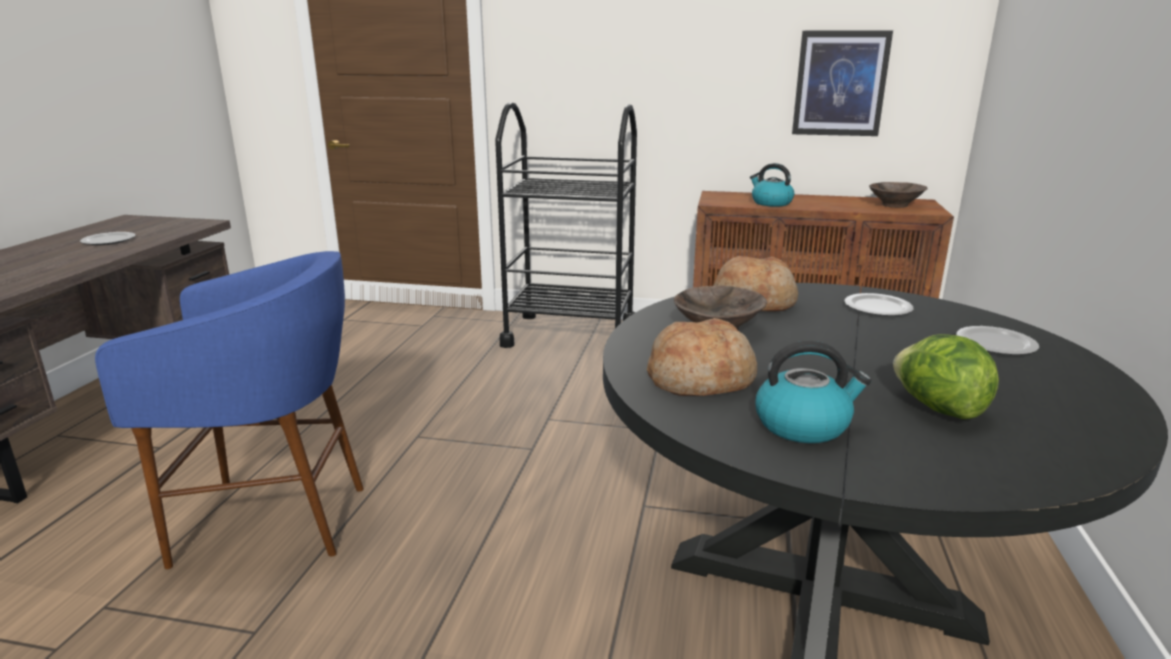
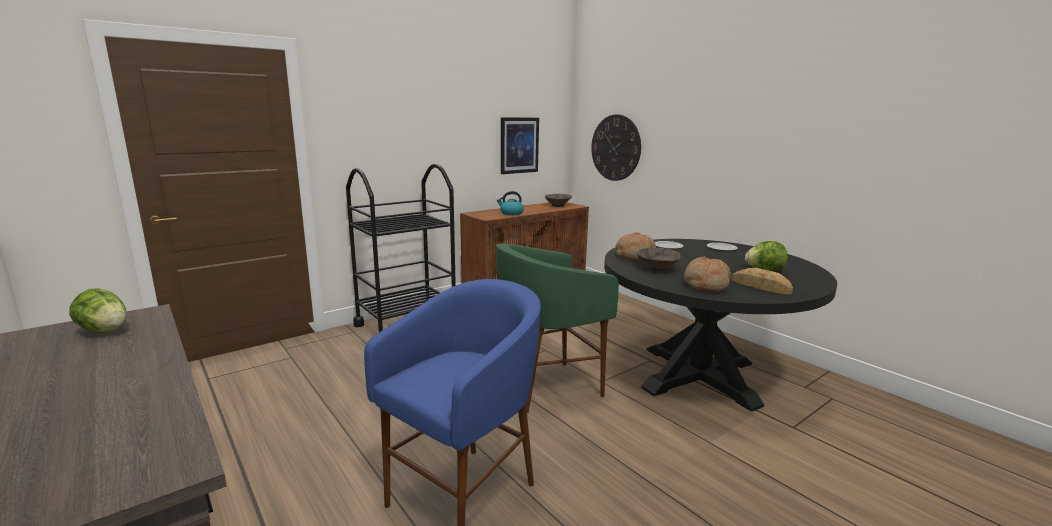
camera: 50 degrees left, 5 degrees down
plate [80,232,135,245] -> none
kettle [756,341,872,443] -> bread [731,268,793,294]
none -> lettuce [69,288,126,333]
none -> green stool [496,243,619,413]
none -> wall clock [591,114,641,181]

